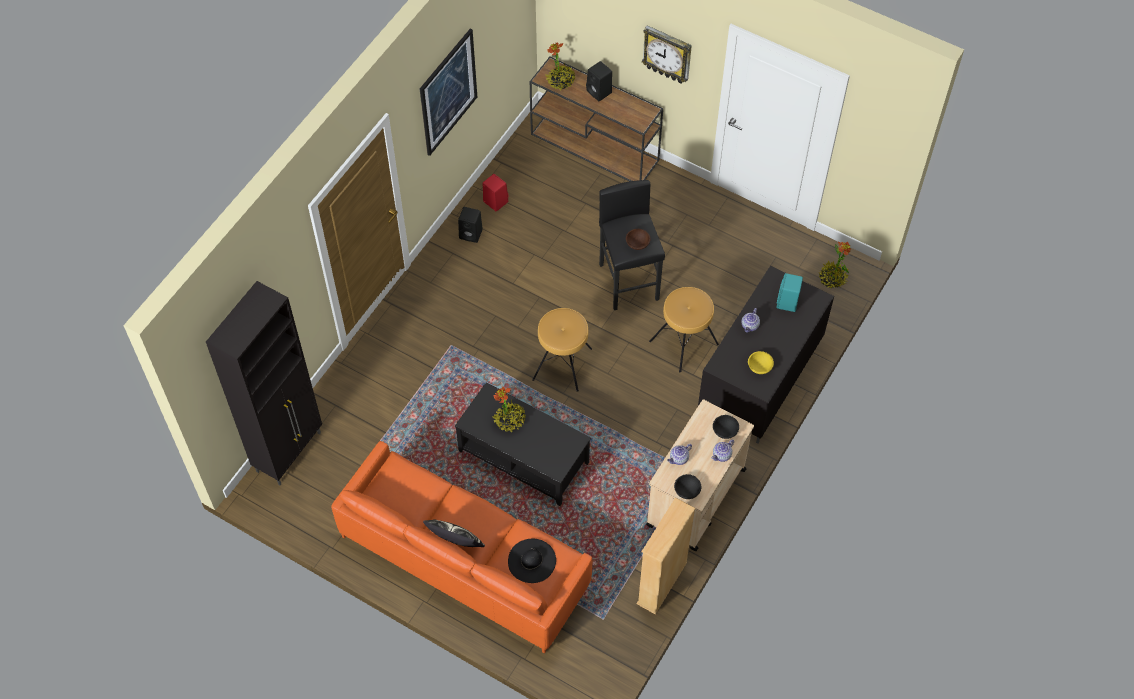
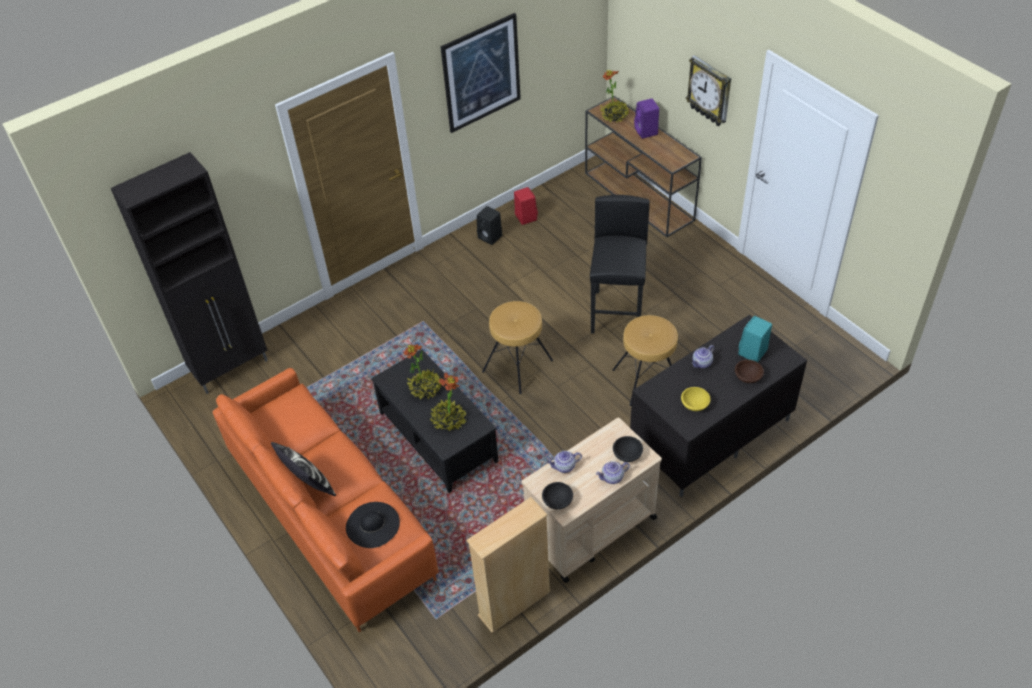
camera: 25 degrees right, 10 degrees down
black speaker [586,61,612,101] -> purple speaker [634,98,659,139]
brown bowl [626,229,651,250] -> brown bowl moved to [735,360,764,383]
potted plant [819,241,852,288] -> potted plant moved to [430,373,466,431]

